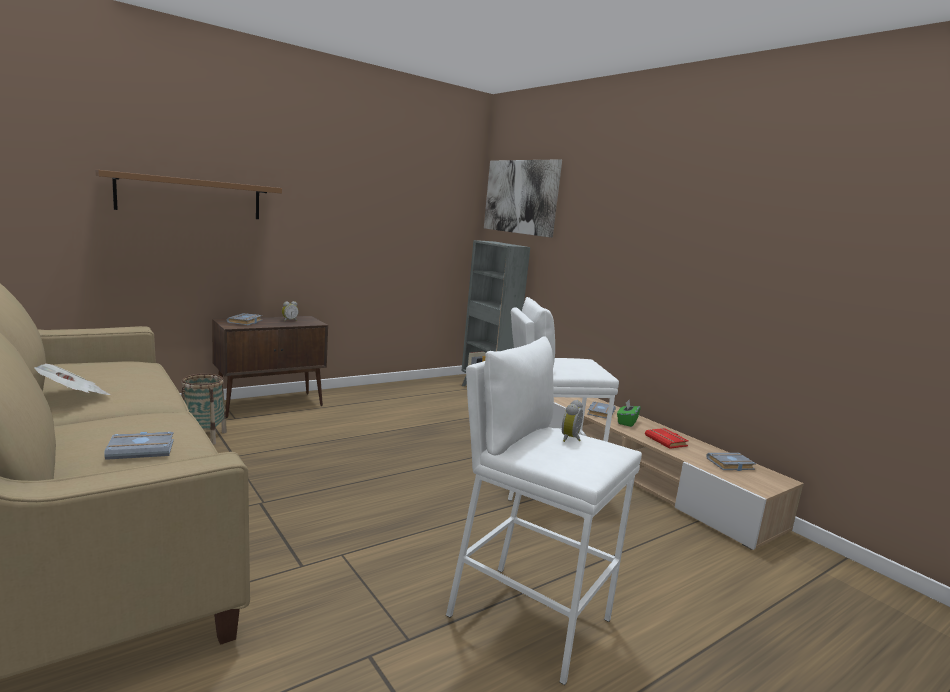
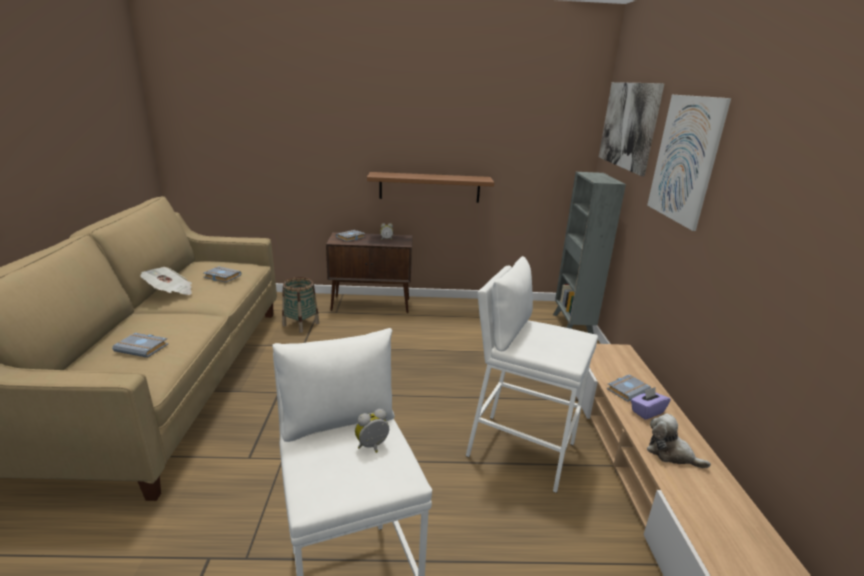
camera: 35 degrees right, 10 degrees up
brown shelf [95,170,282,219] -> brown shelf moved to [367,172,494,203]
green tissue box [617,400,641,427] -> purple tissue box [631,387,671,420]
red book [645,428,689,449] -> plush toy [647,414,711,468]
grey book [706,453,756,471] -> grey book moved to [203,266,241,283]
none -> picture [647,95,731,231]

